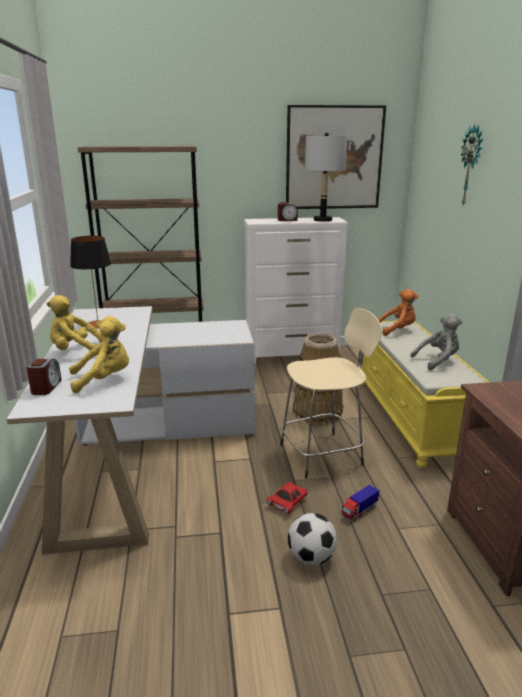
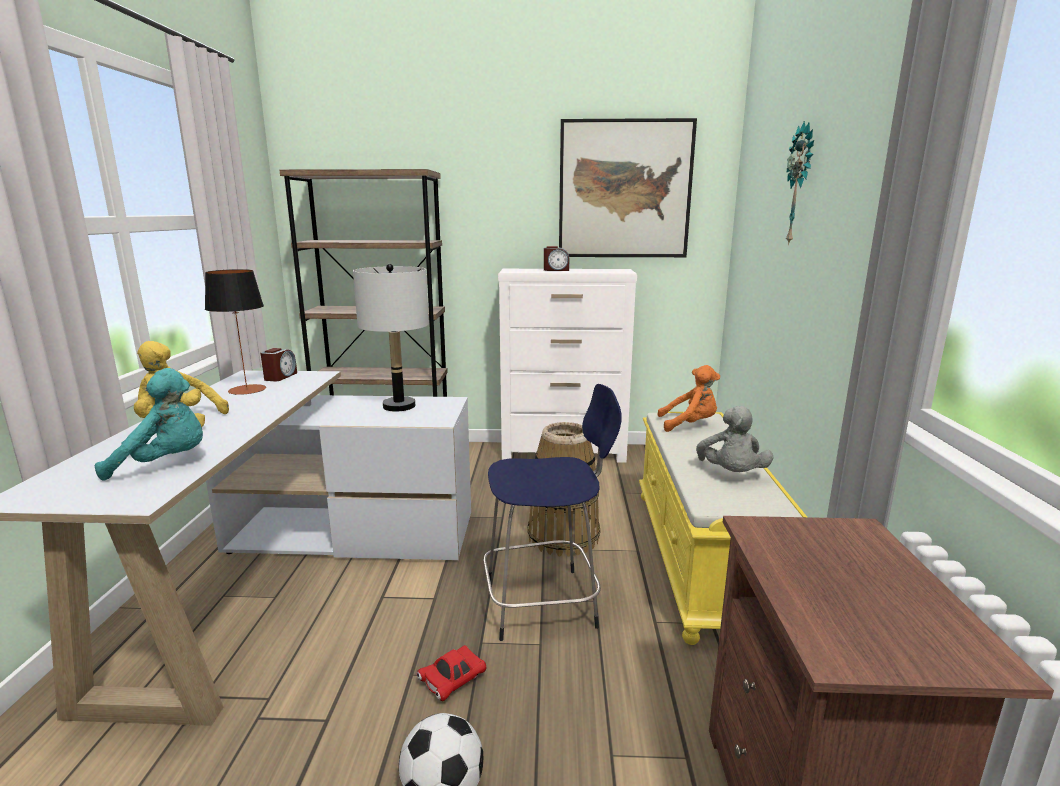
camera: 10 degrees right, 5 degrees down
alarm clock [26,359,62,395] -> alarm clock moved to [261,348,297,381]
yellow plush toy [69,316,129,393] -> turquoise plush toy [95,368,203,481]
beige stool [280,308,382,479] -> blue stool [483,384,621,641]
grey table lamp [305,132,347,222] -> grey table lamp moved to [353,264,429,411]
toy truck [341,484,379,522] -> none
grey plush toy [410,314,462,371] -> grey plush toy turned 105 degrees clockwise [696,406,773,472]

